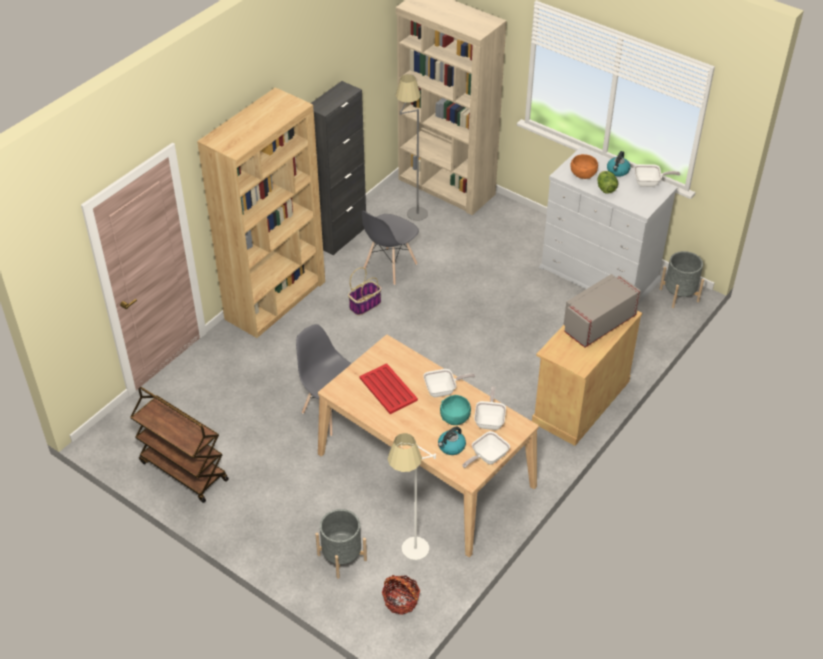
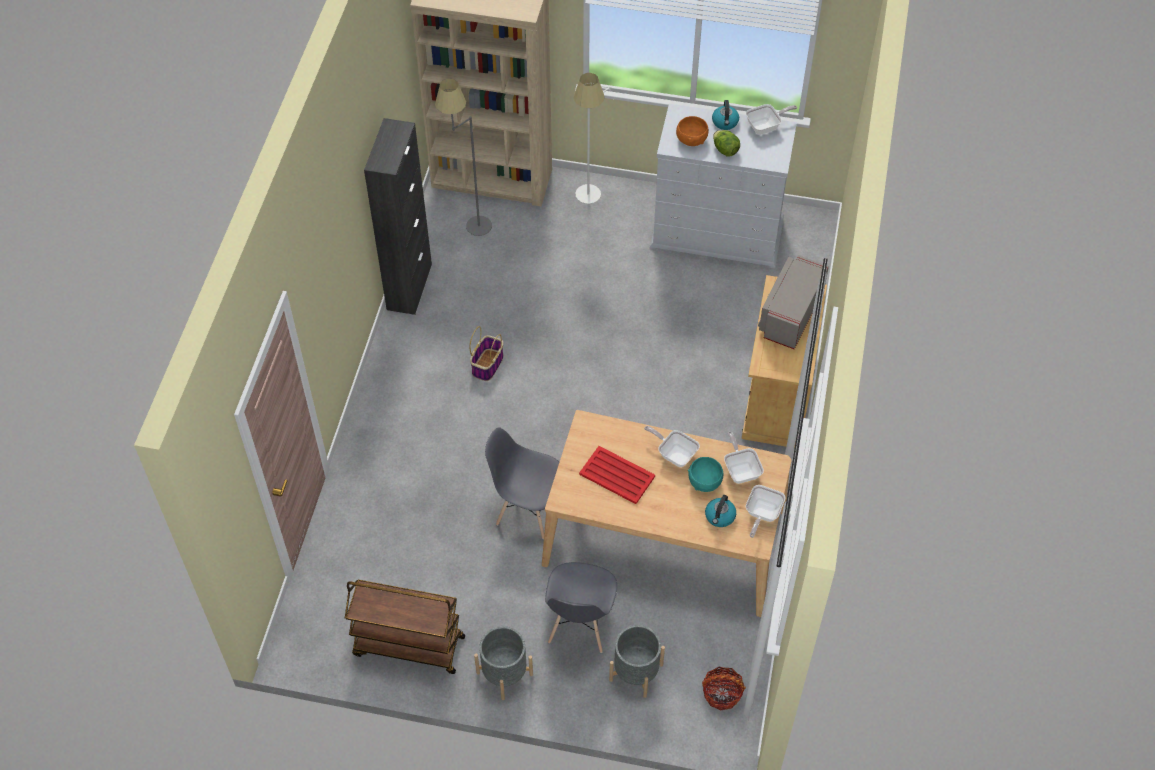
camera: 25 degrees left, 10 degrees up
brown bookcase [197,87,325,338] -> none
grey chair [362,211,419,285] -> grey chair moved to [545,562,617,653]
white floor lamp [388,433,436,560] -> white floor lamp moved to [573,73,611,204]
frying pan [423,369,475,397] -> frying pan turned 105 degrees counterclockwise [644,426,700,467]
grey planter [660,251,704,308] -> grey planter moved to [474,626,533,700]

